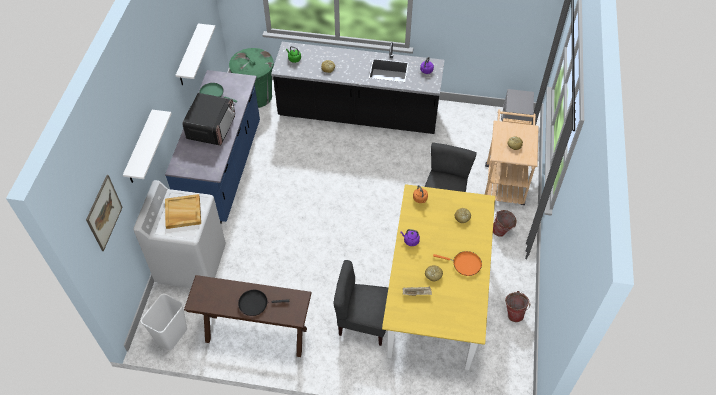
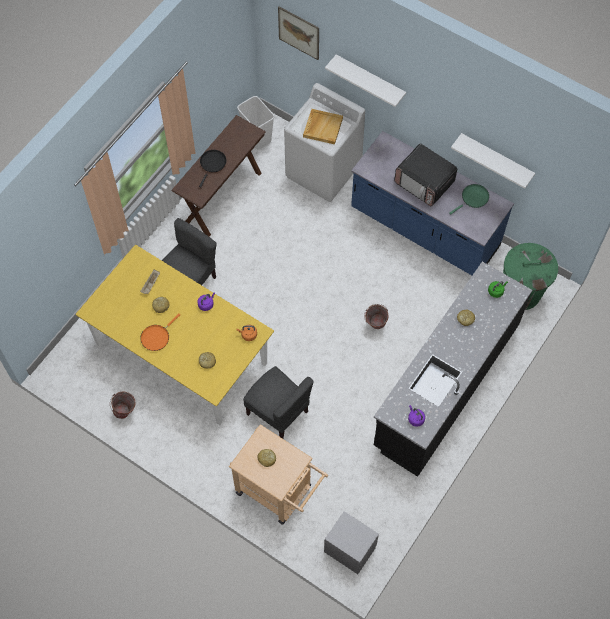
camera: 115 degrees right, 10 degrees up
bucket [493,210,517,237] -> bucket moved to [364,304,389,329]

